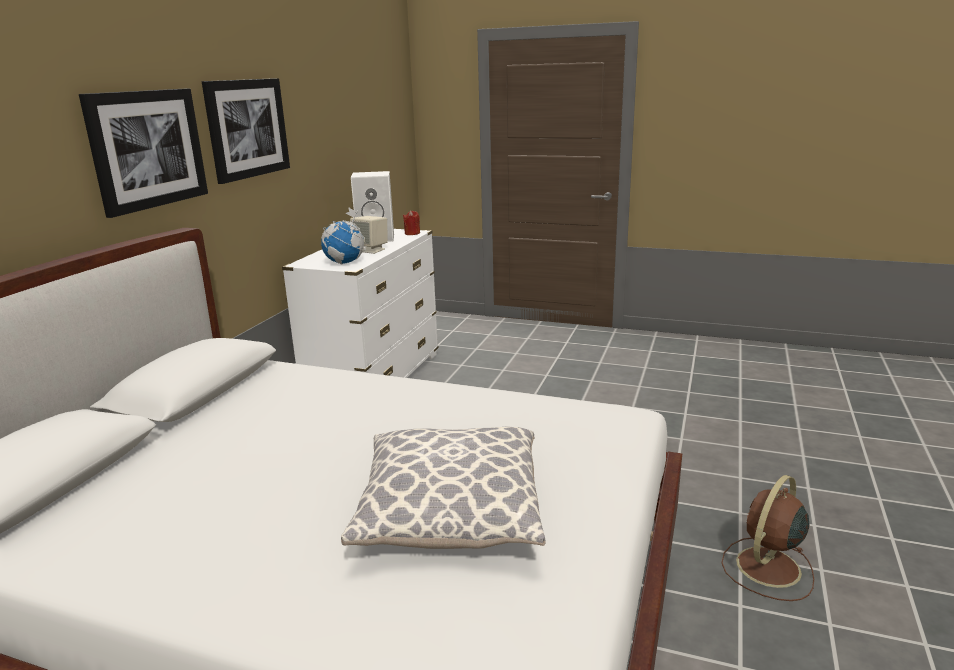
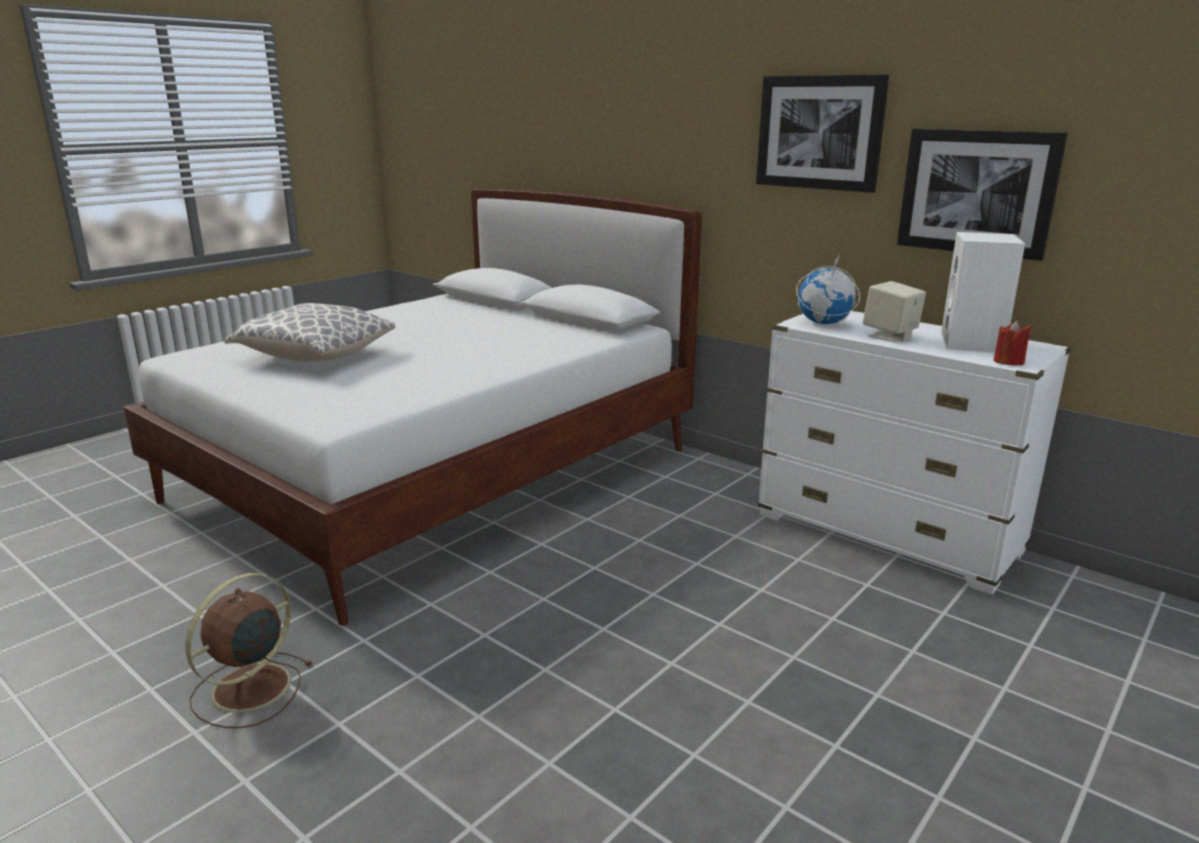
camera: 110 degrees right, 0 degrees up
picture [79,88,208,218] -> picture moved to [897,129,1068,261]
brown fan [721,475,814,601] -> brown fan turned 120 degrees counterclockwise [185,573,313,728]

